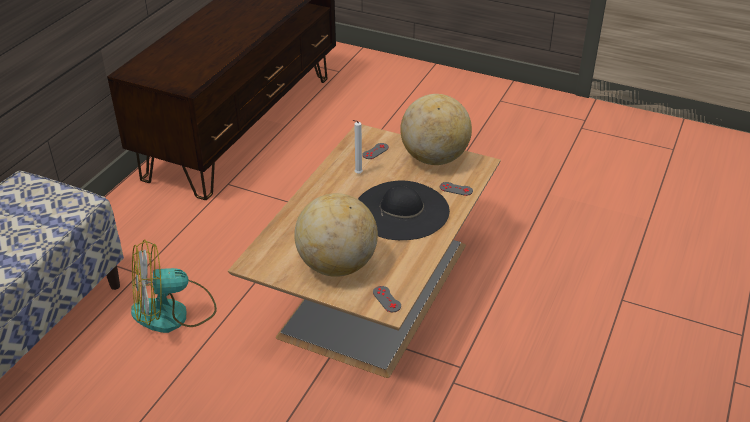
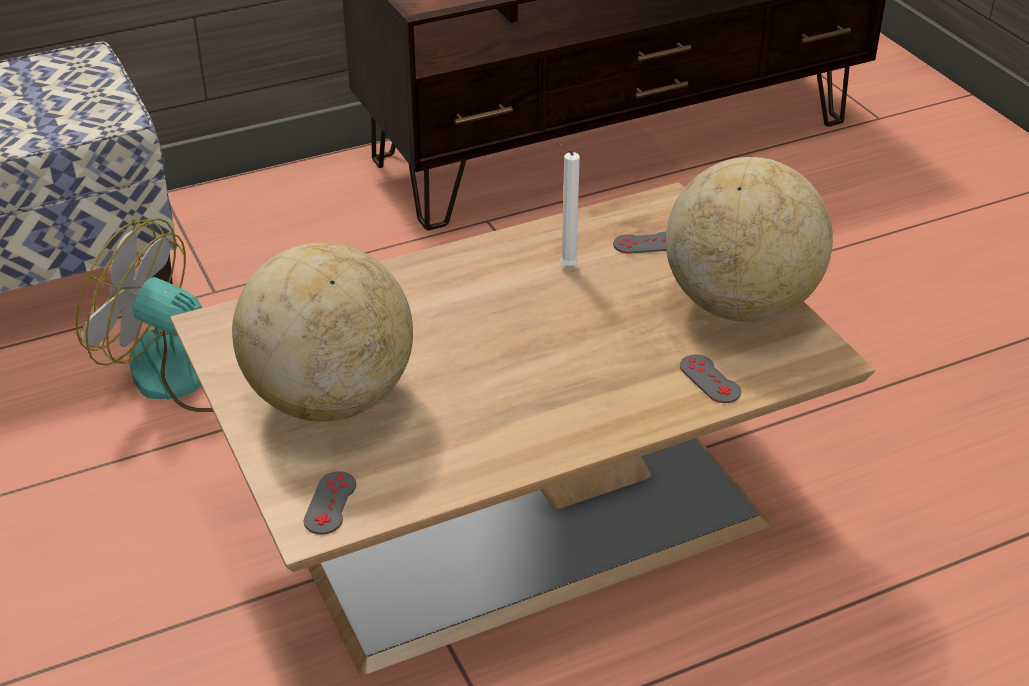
camera: 40 degrees right, 0 degrees up
black hat [358,181,450,240] -> none

